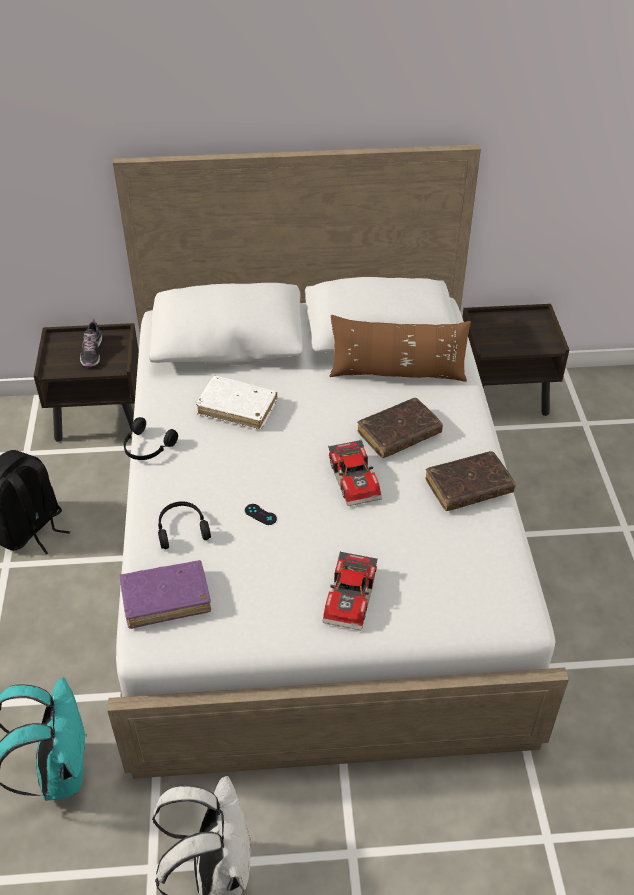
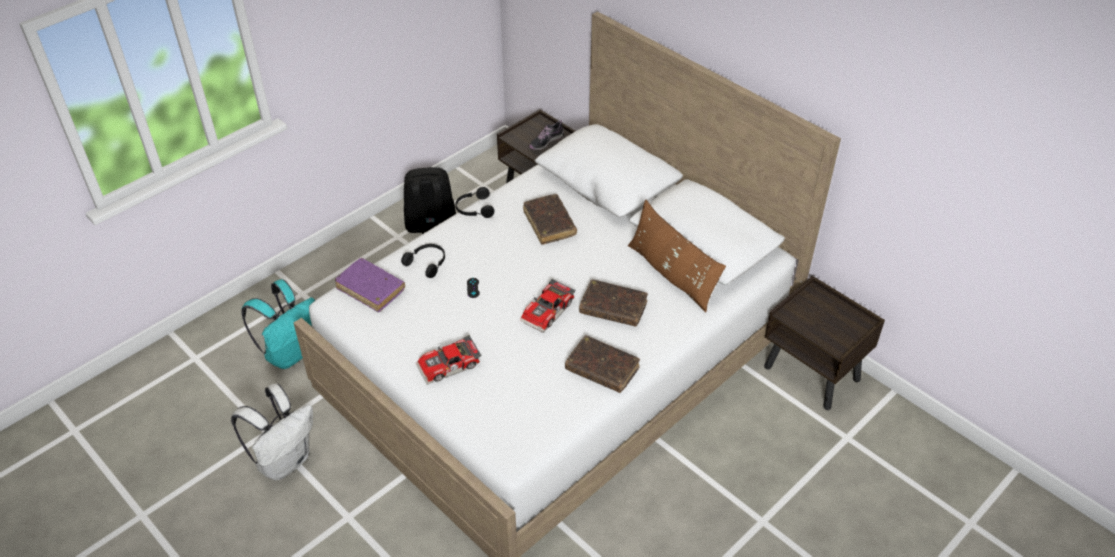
camera: 50 degrees right, 0 degrees up
white book [196,376,277,430] -> brown book [523,194,577,245]

